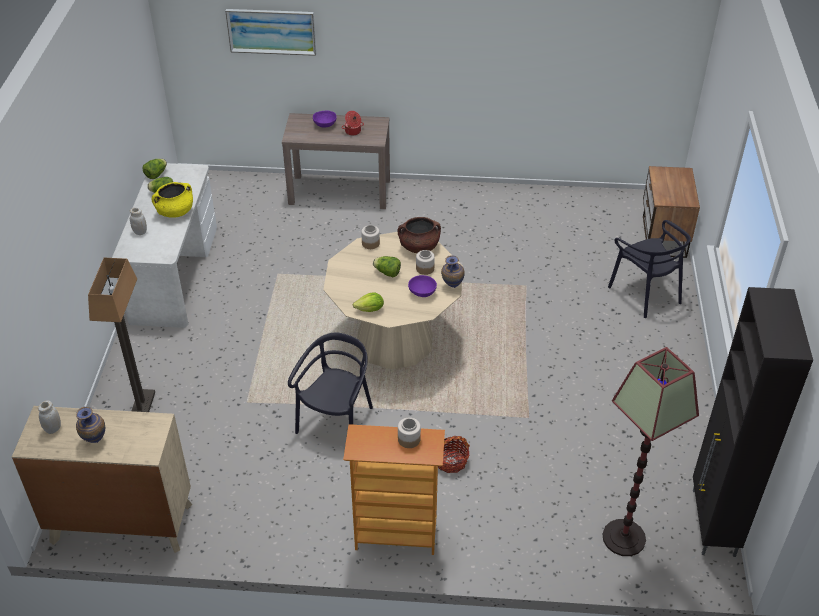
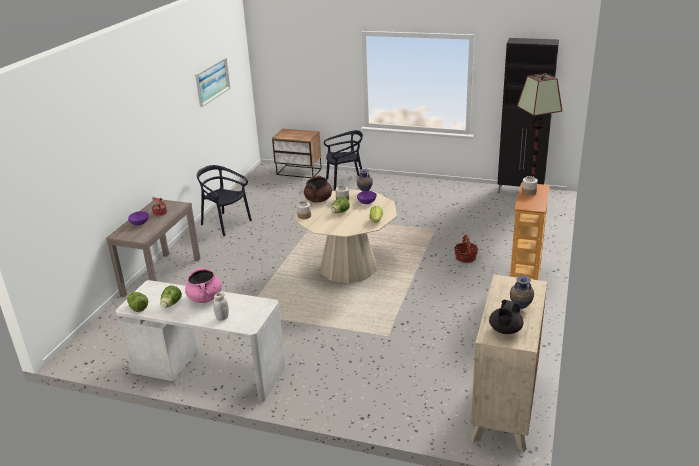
camera: 75 degrees left, 15 degrees down
white jar [38,400,61,434] -> black teapot [489,300,523,334]
floor lamp [88,257,155,412] -> none
yellow cooking pot [152,182,193,218] -> pink cooking pot [185,267,222,303]
picture [225,9,316,56] -> picture moved to [195,58,230,107]
black chair [288,333,373,434] -> black chair moved to [197,165,252,236]

